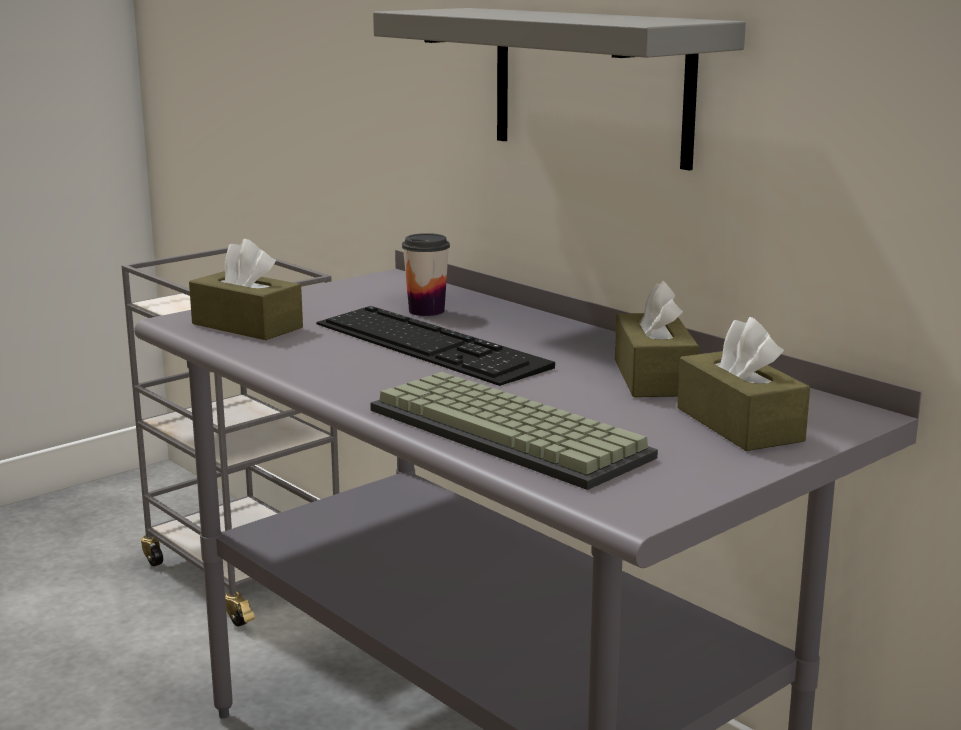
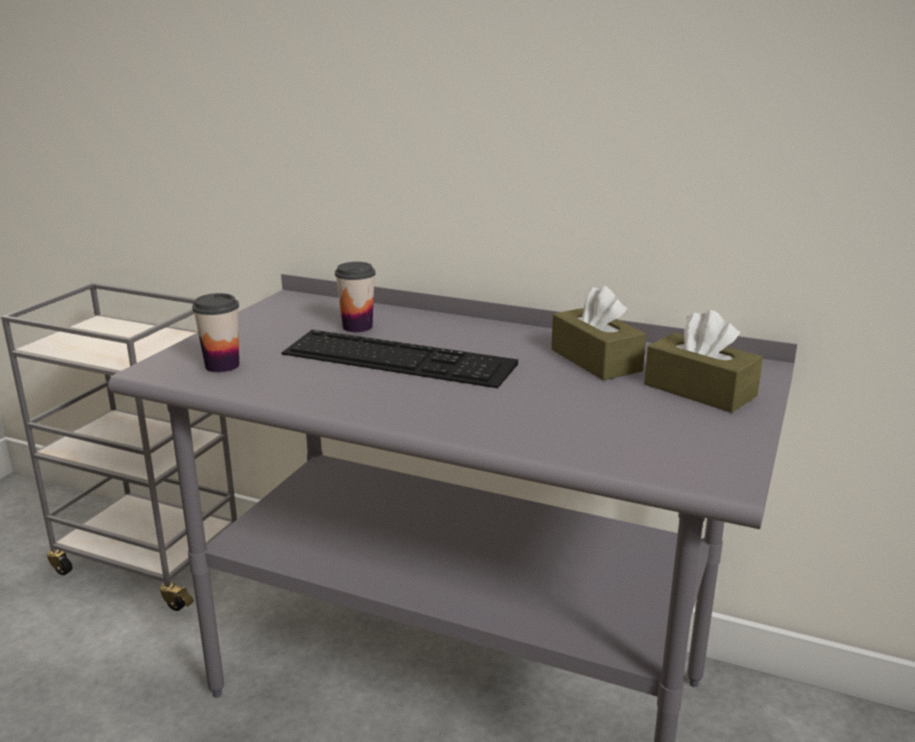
camera: 25 degrees left, 5 degrees up
brown tissue box [189,239,303,340] -> cup [192,293,239,372]
keyboard [370,372,658,490] -> none
grey shelf [373,8,746,171] -> none

